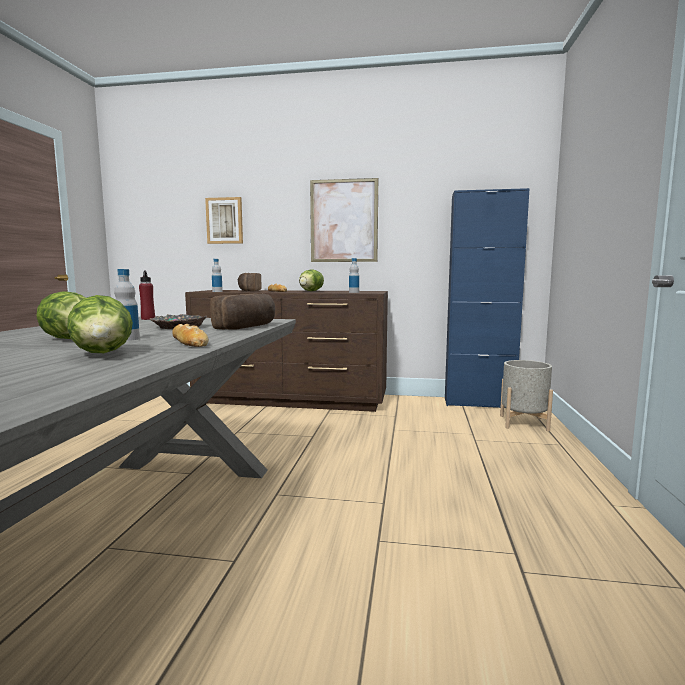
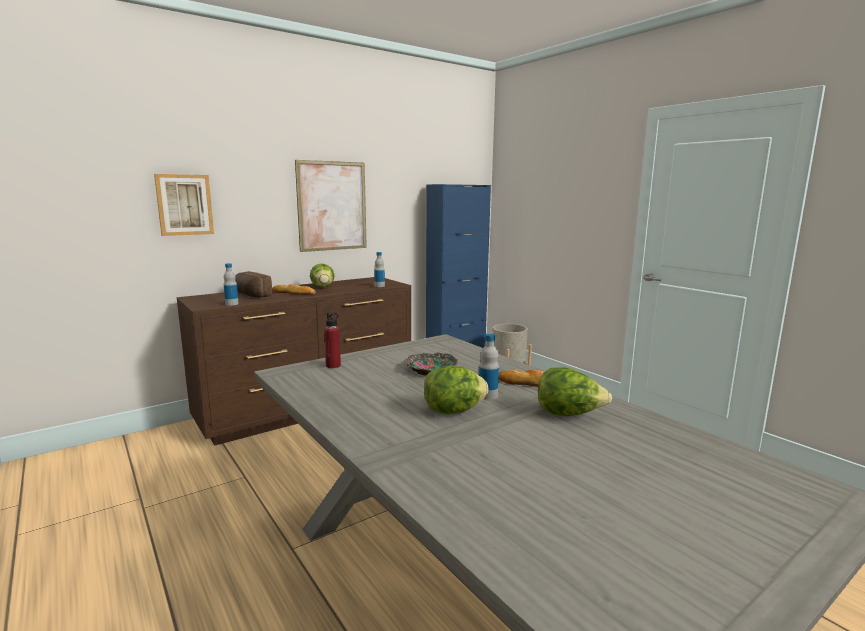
camera: 45 degrees left, 5 degrees up
bread [210,294,275,330] -> none

